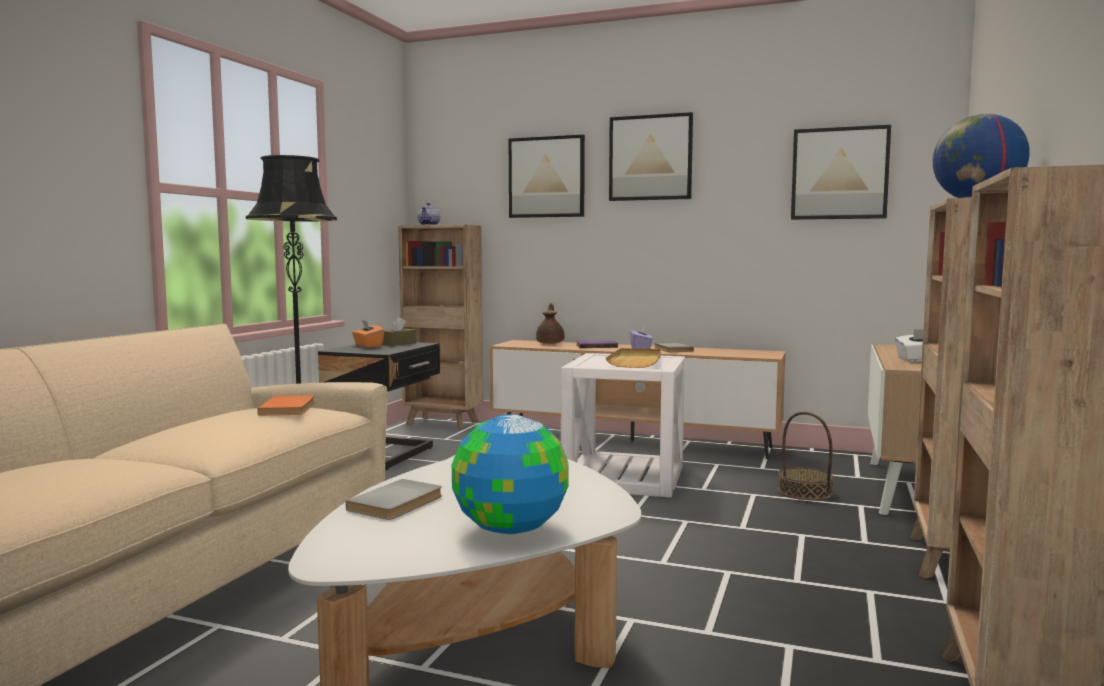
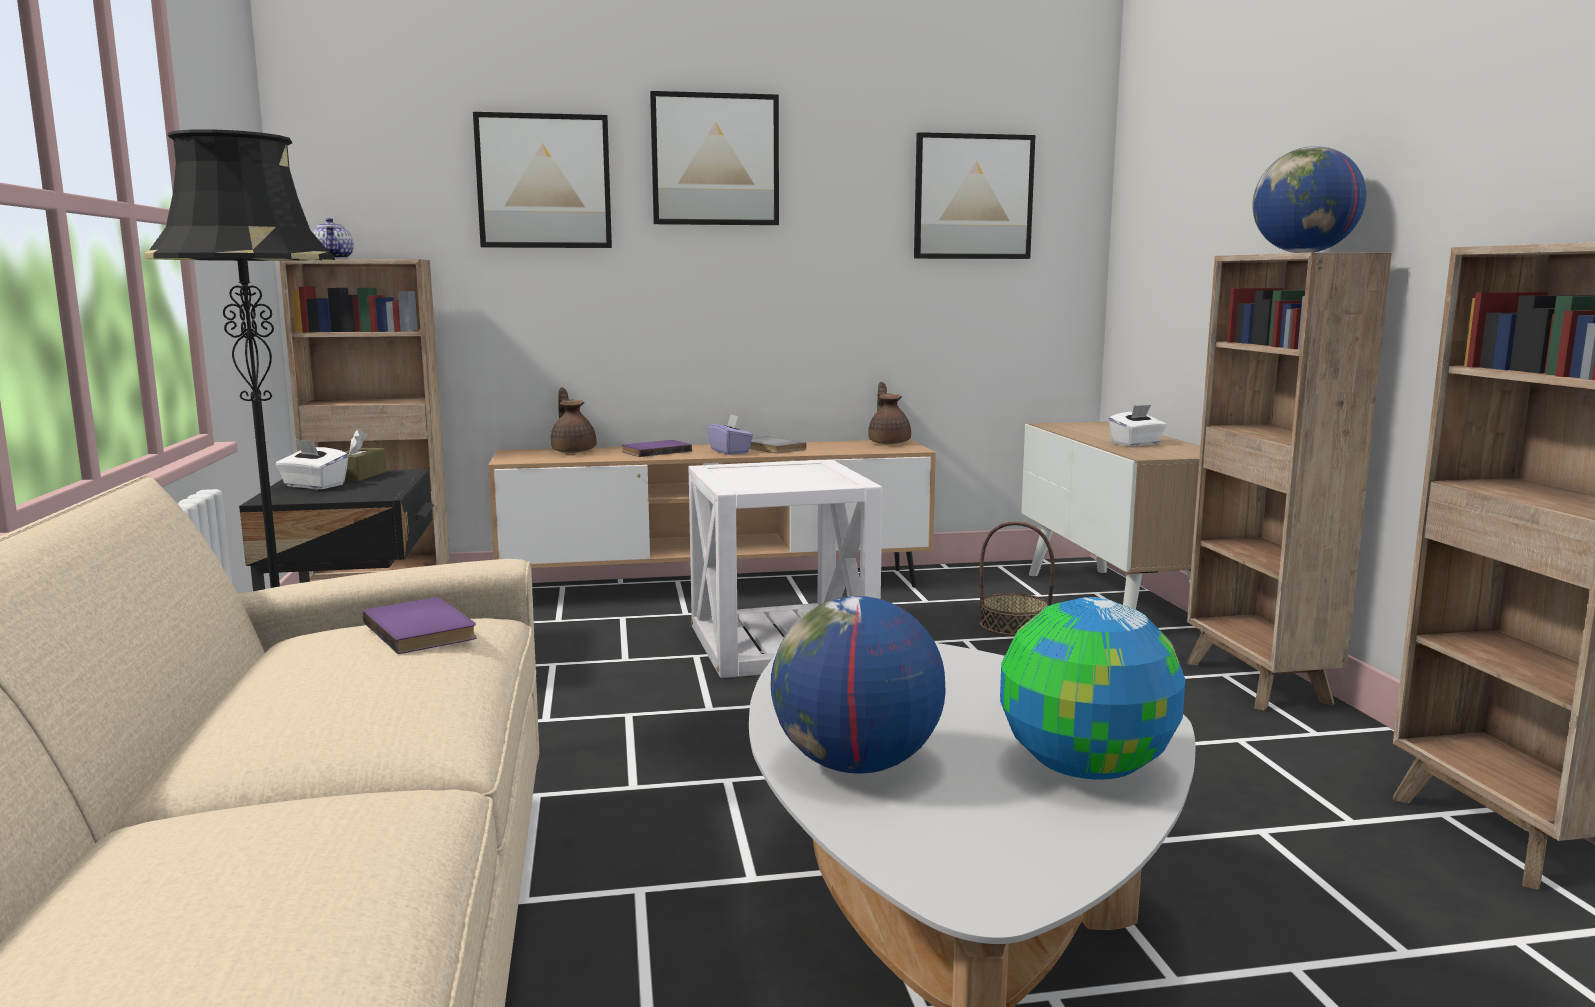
camera: 30 degrees left, 5 degrees up
orange book [257,395,315,416] -> purple book [362,597,477,654]
grey book [346,479,442,520] -> globe [770,596,946,774]
orange tissue box [352,320,384,348] -> white tissue box [276,439,348,489]
beige tray [606,348,661,368] -> none
none -> brown teapot [868,382,911,444]

